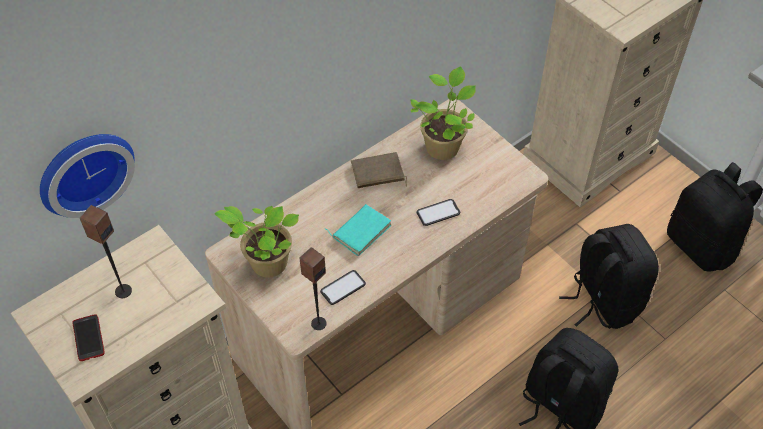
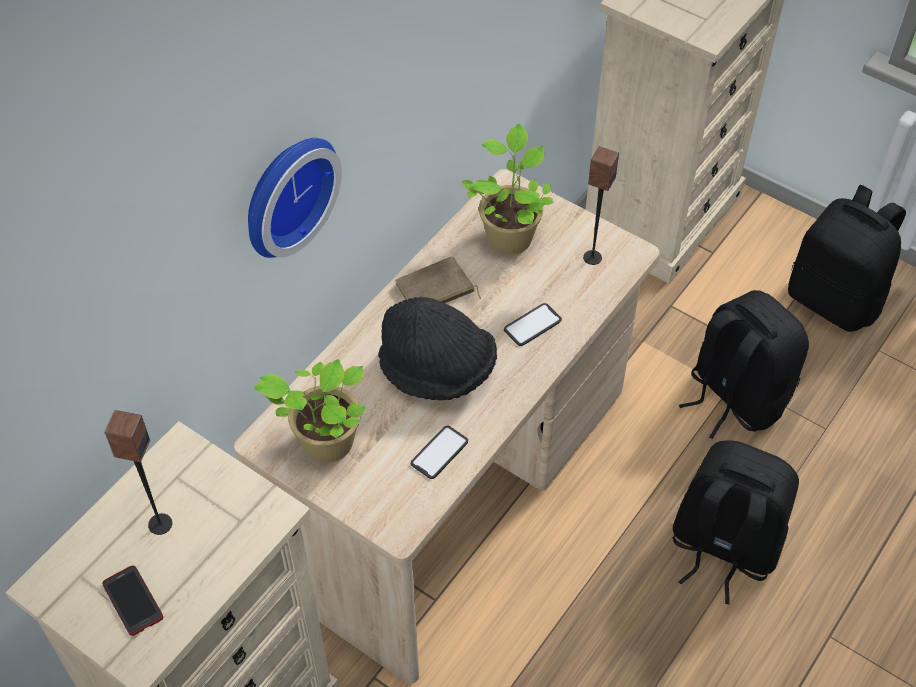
camera: 15 degrees left, 0 degrees up
wall clock [40,134,135,218] -> wall clock moved to [248,138,342,258]
speaker [299,247,327,330] -> speaker moved to [583,146,619,265]
turquoise book [325,204,391,256] -> black hat [378,297,497,400]

